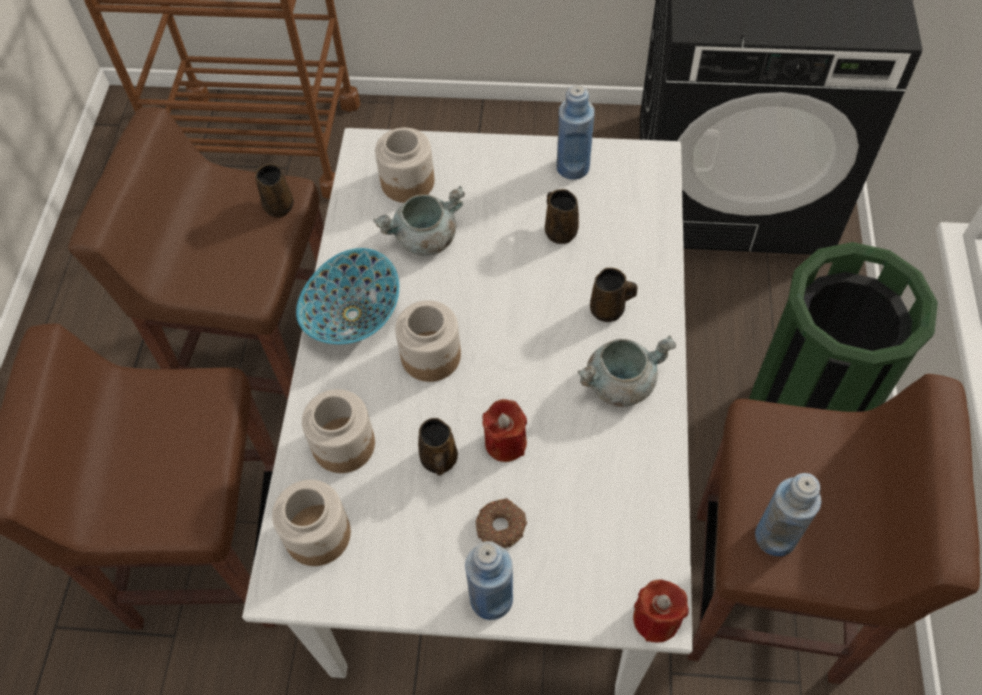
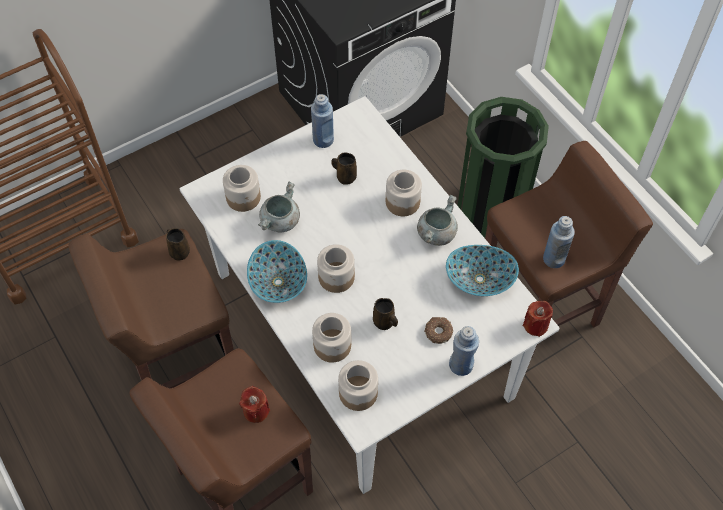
camera: 40 degrees left, 0 degrees up
red candle [482,399,527,462] -> red candle moved to [239,386,270,423]
brown mug [590,268,637,322] -> jar [386,170,422,216]
none -> bowl [446,245,519,296]

